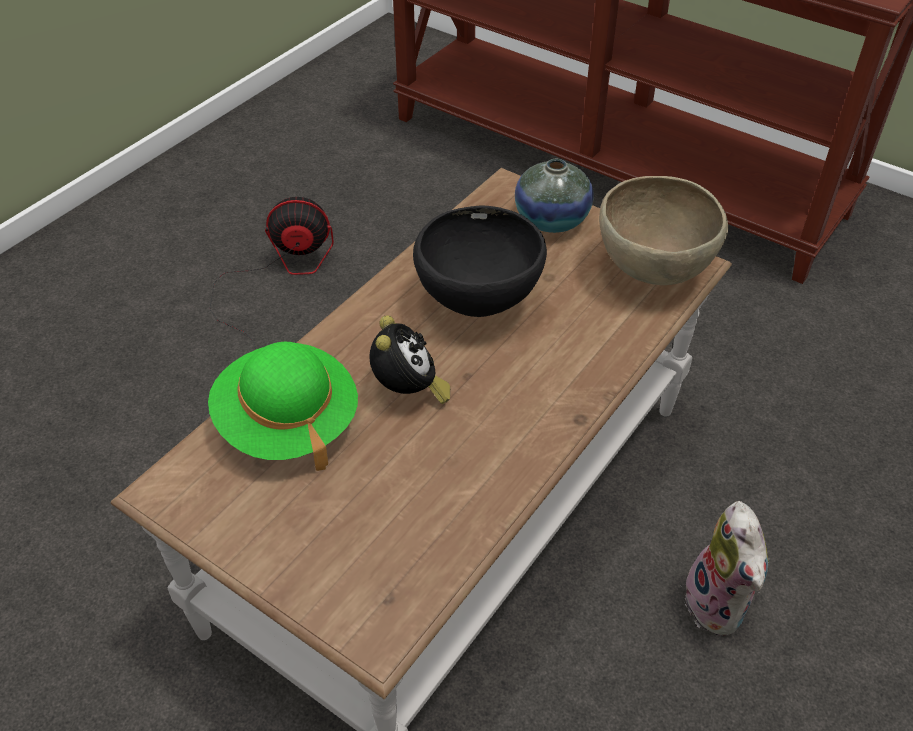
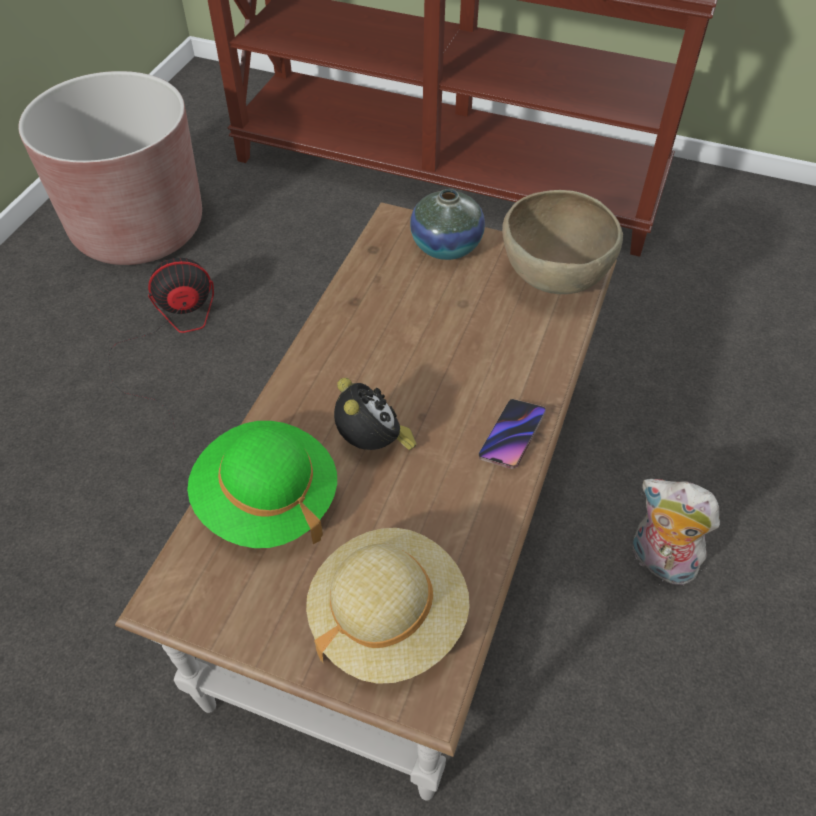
camera: 15 degrees left, 5 degrees up
black bowl [413,206,547,317] -> none
plush toy [685,501,770,636] -> plush toy turned 150 degrees clockwise [633,479,720,585]
none -> brown planter [19,71,202,265]
none -> beige hat [306,528,470,684]
none -> phone [478,399,546,469]

